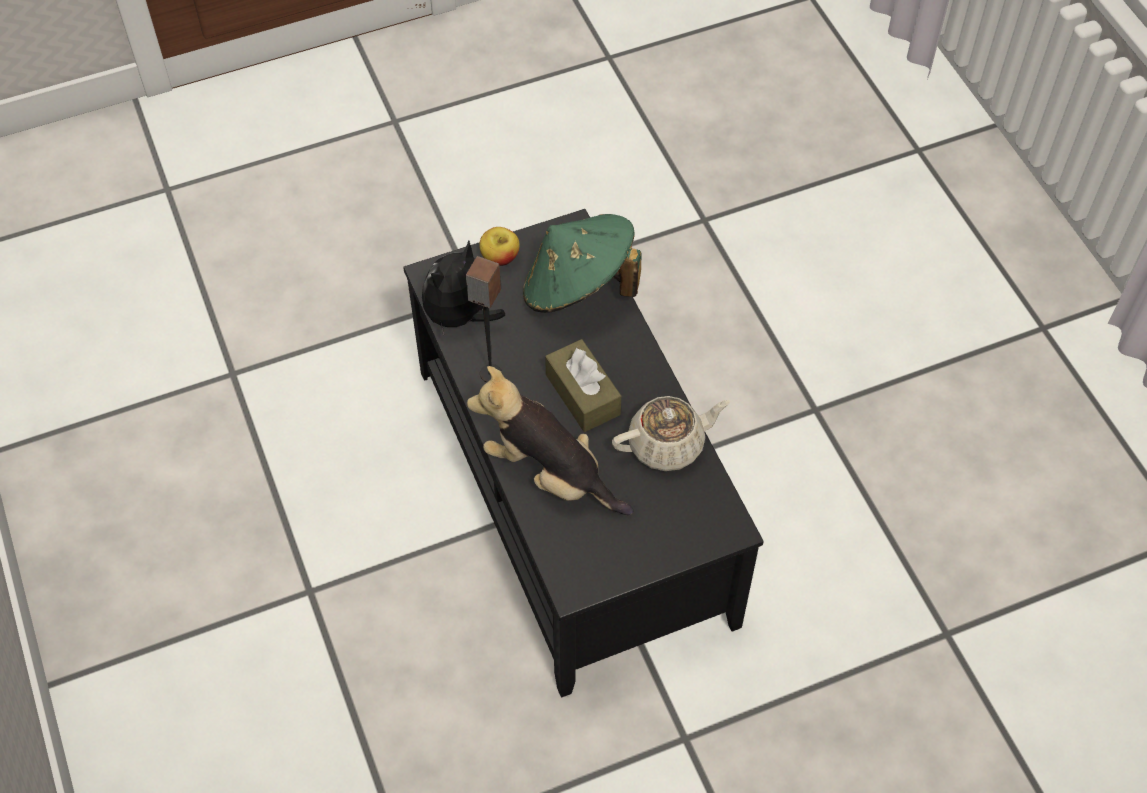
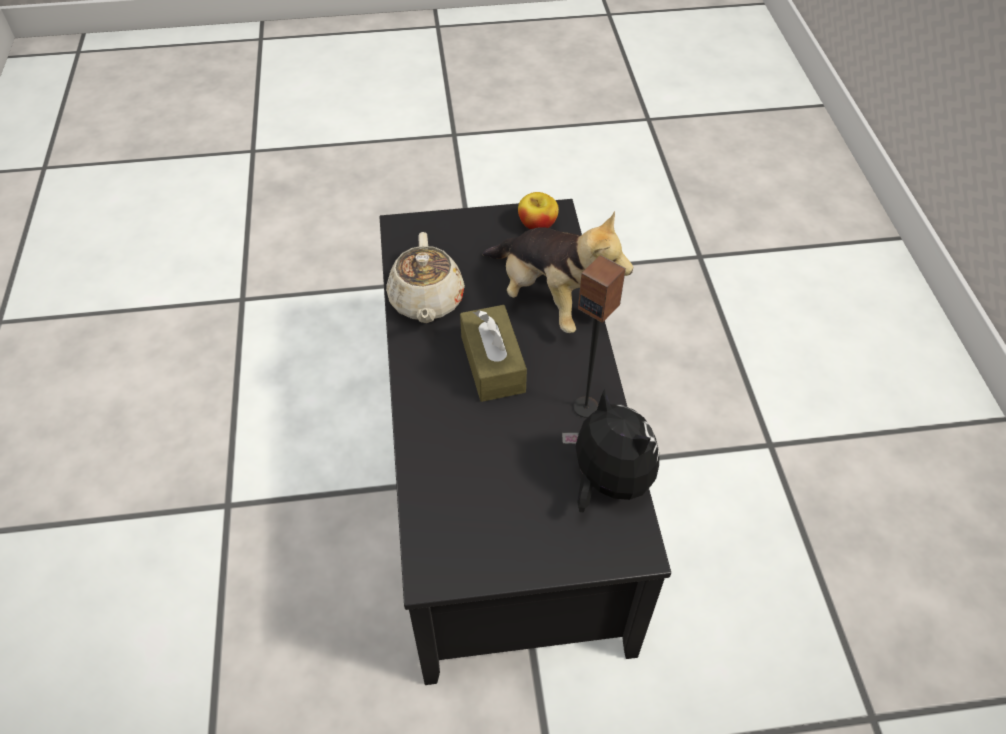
camera: 165 degrees left, 5 degrees down
plush toy [422,241,505,337] -> plush toy turned 90 degrees counterclockwise [562,388,659,512]
apple [479,227,520,266] -> apple moved to [518,192,559,229]
green hat [523,214,642,313] -> none
beige teapot [612,396,730,471] -> beige teapot turned 90 degrees counterclockwise [386,232,465,323]

